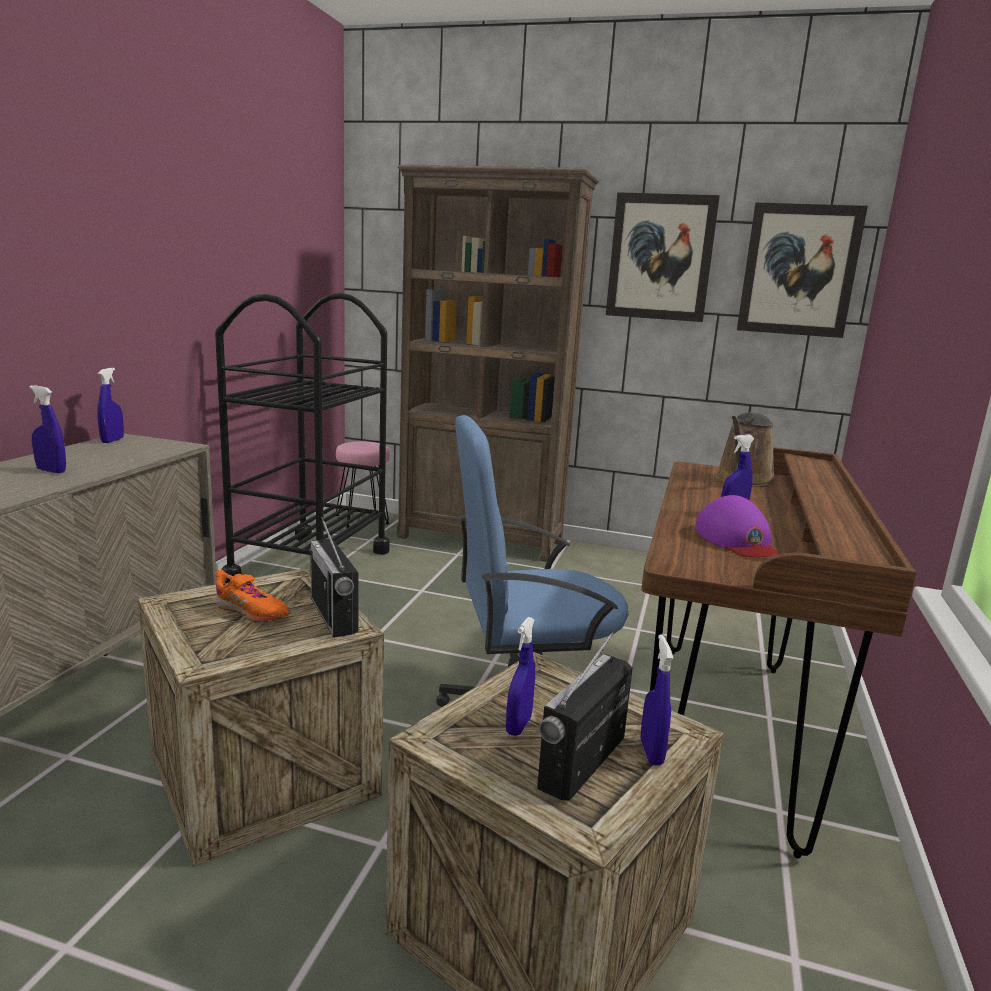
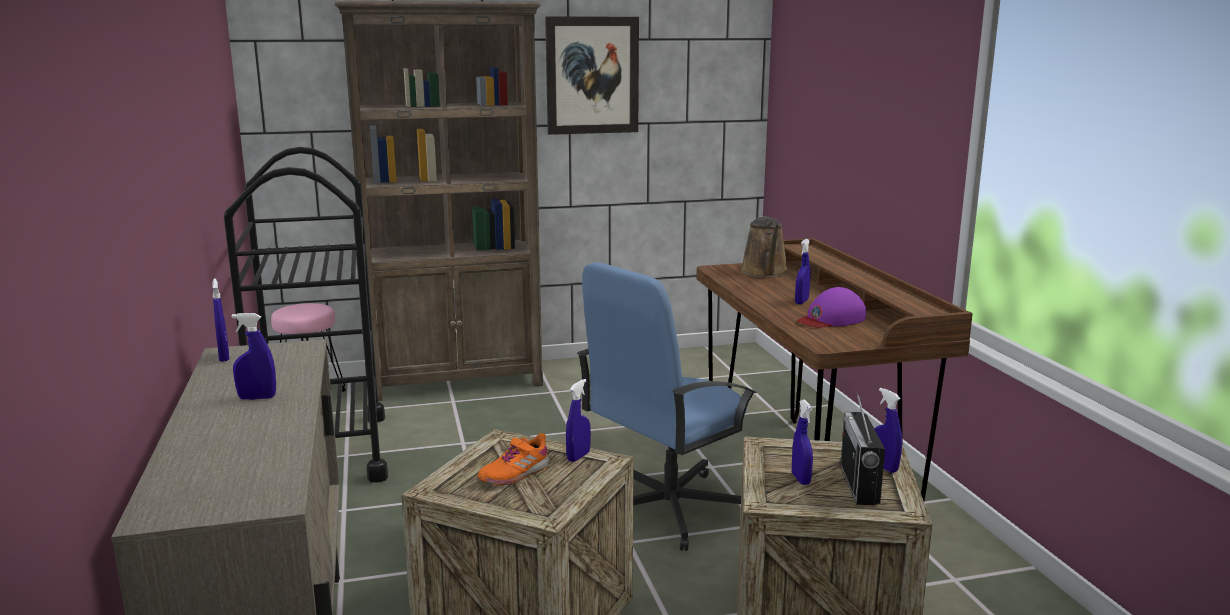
camera: 30 degrees left, 0 degrees up
orange shoe [215,570,291,622] -> orange shoe turned 135 degrees clockwise [477,433,550,486]
radio [310,517,359,638] -> blue spray bottle [566,379,591,462]
purple cap [695,495,778,557] -> purple cap turned 105 degrees clockwise [797,287,866,328]
picture [737,202,868,338] -> none

